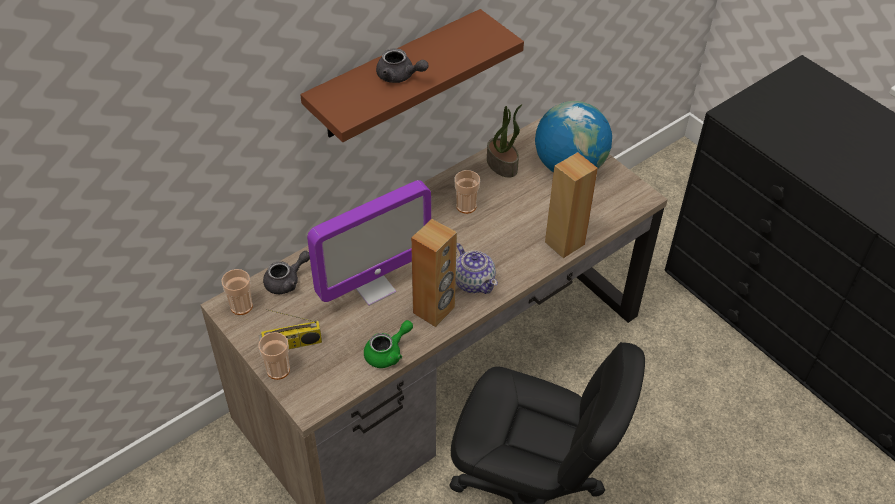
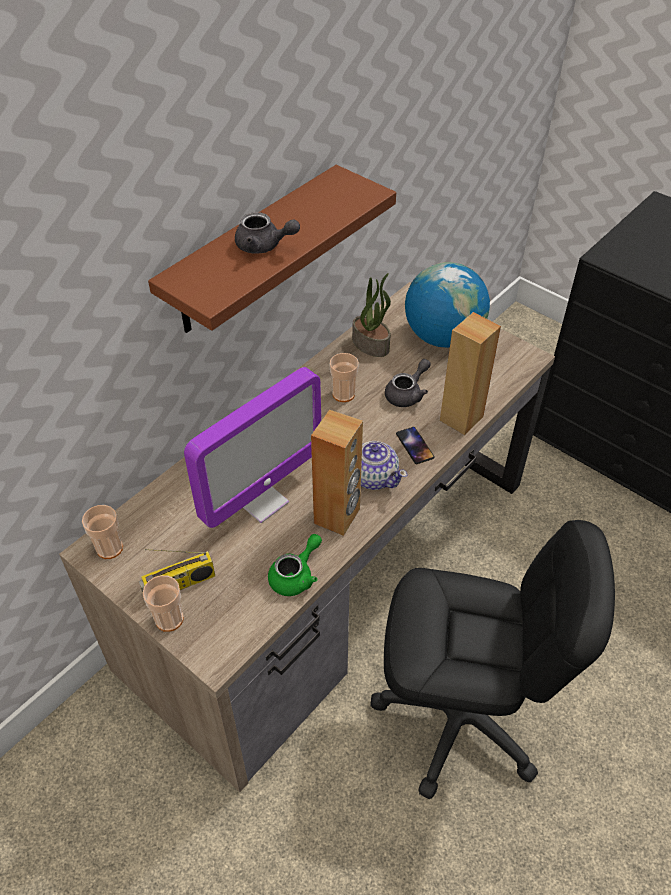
camera: 10 degrees left, 0 degrees up
grey teapot [263,251,310,294] -> grey teapot moved to [385,359,431,407]
none -> phone [396,427,435,464]

